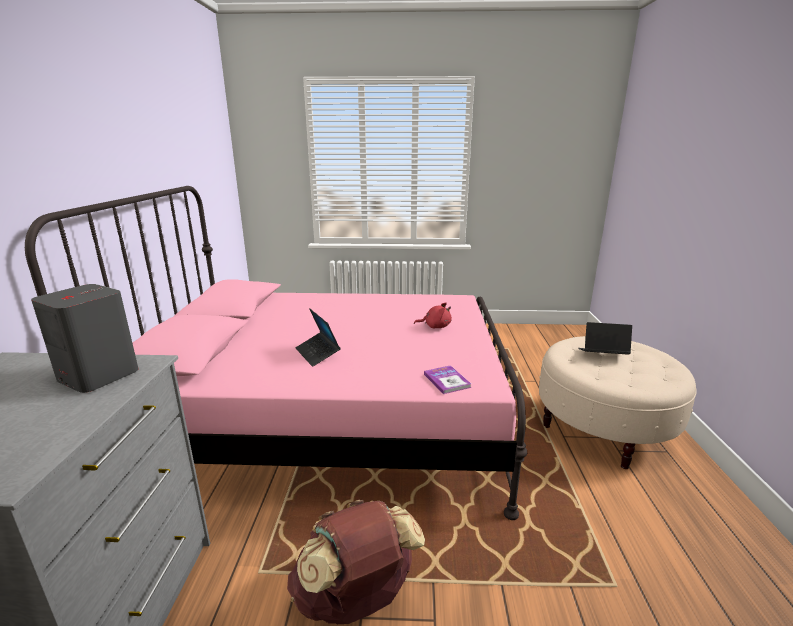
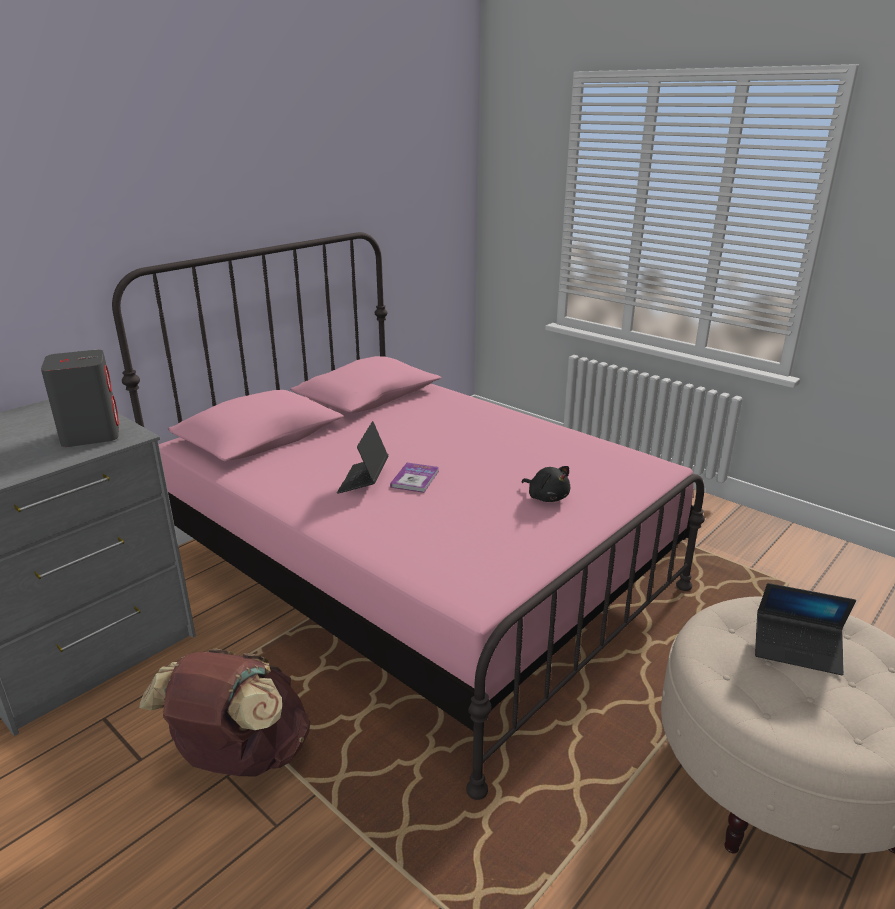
camera: 40 degrees right, 5 degrees up
red plush toy [414,302,452,328] -> black plush toy [522,466,570,502]
book [424,365,471,394] -> book moved to [390,463,439,493]
laptop [578,322,632,355] -> laptop turned 150 degrees clockwise [755,583,856,675]

